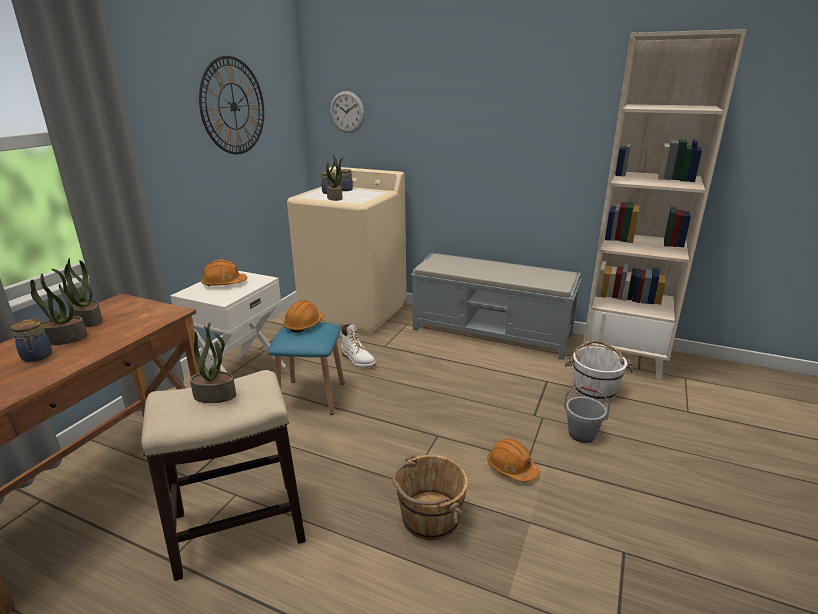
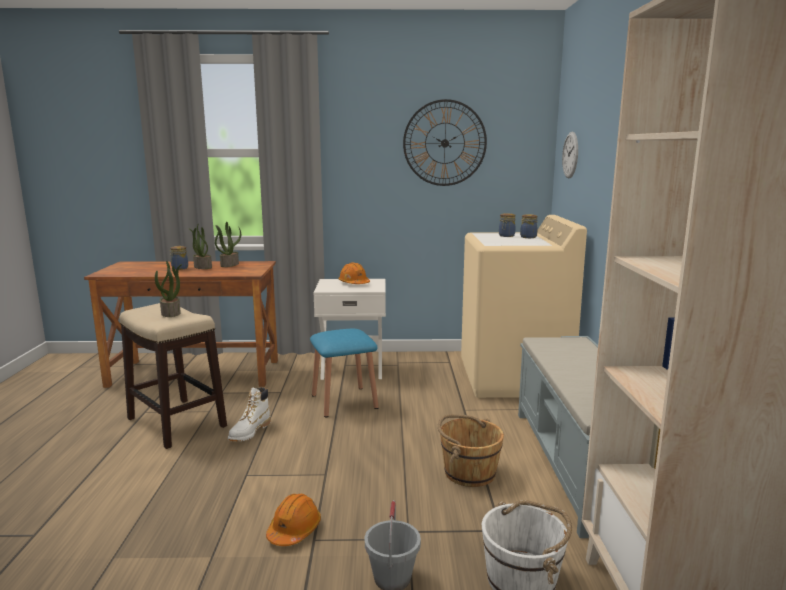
camera: 65 degrees right, 10 degrees down
orange hard hat [283,300,324,333] -> none
potted plant [326,155,344,201] -> none
white boot [341,324,376,368] -> white boot moved to [228,387,271,442]
brown bucket [392,455,468,540] -> brown bucket moved to [438,414,504,487]

